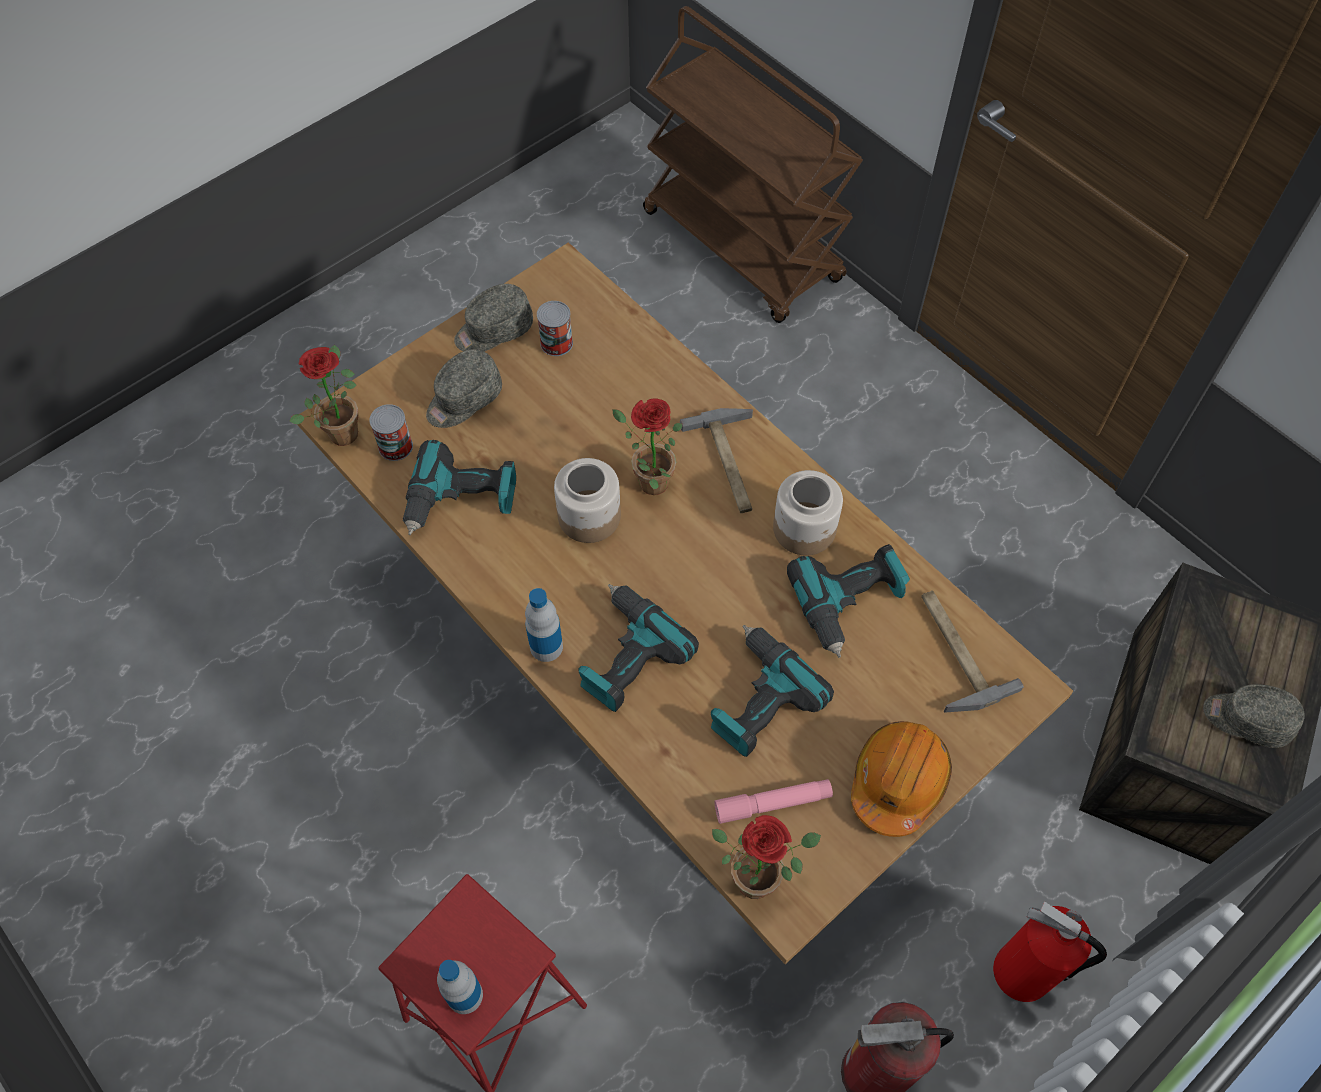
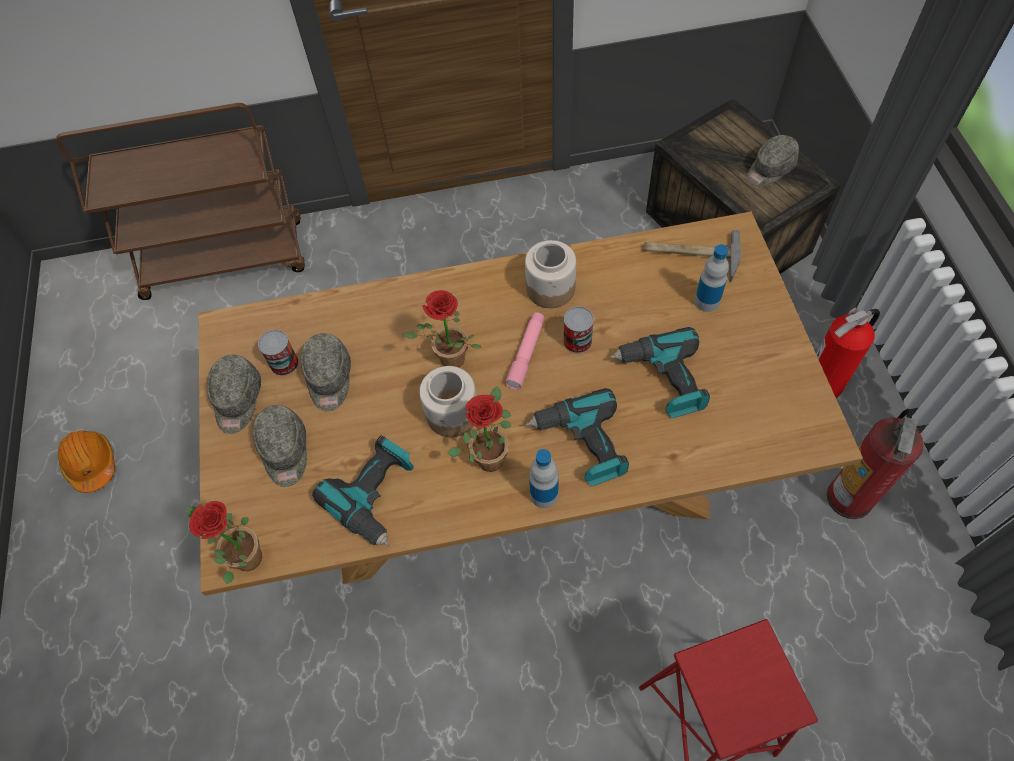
camera: 55 degrees left, 0 degrees up
can [369,404,413,461] -> can moved to [563,306,594,353]
bottle [437,960,483,1014] -> bottle moved to [695,244,729,312]
hammer [680,408,753,513] -> none
potted plant [712,815,821,899] -> potted plant moved to [447,386,512,472]
pink flashlight [714,779,833,824] -> pink flashlight moved to [505,312,544,390]
power drill [787,544,910,658] -> none
orange hard hat [851,721,952,837] -> orange hard hat moved to [58,430,115,493]
none -> grey cap [301,333,351,411]

